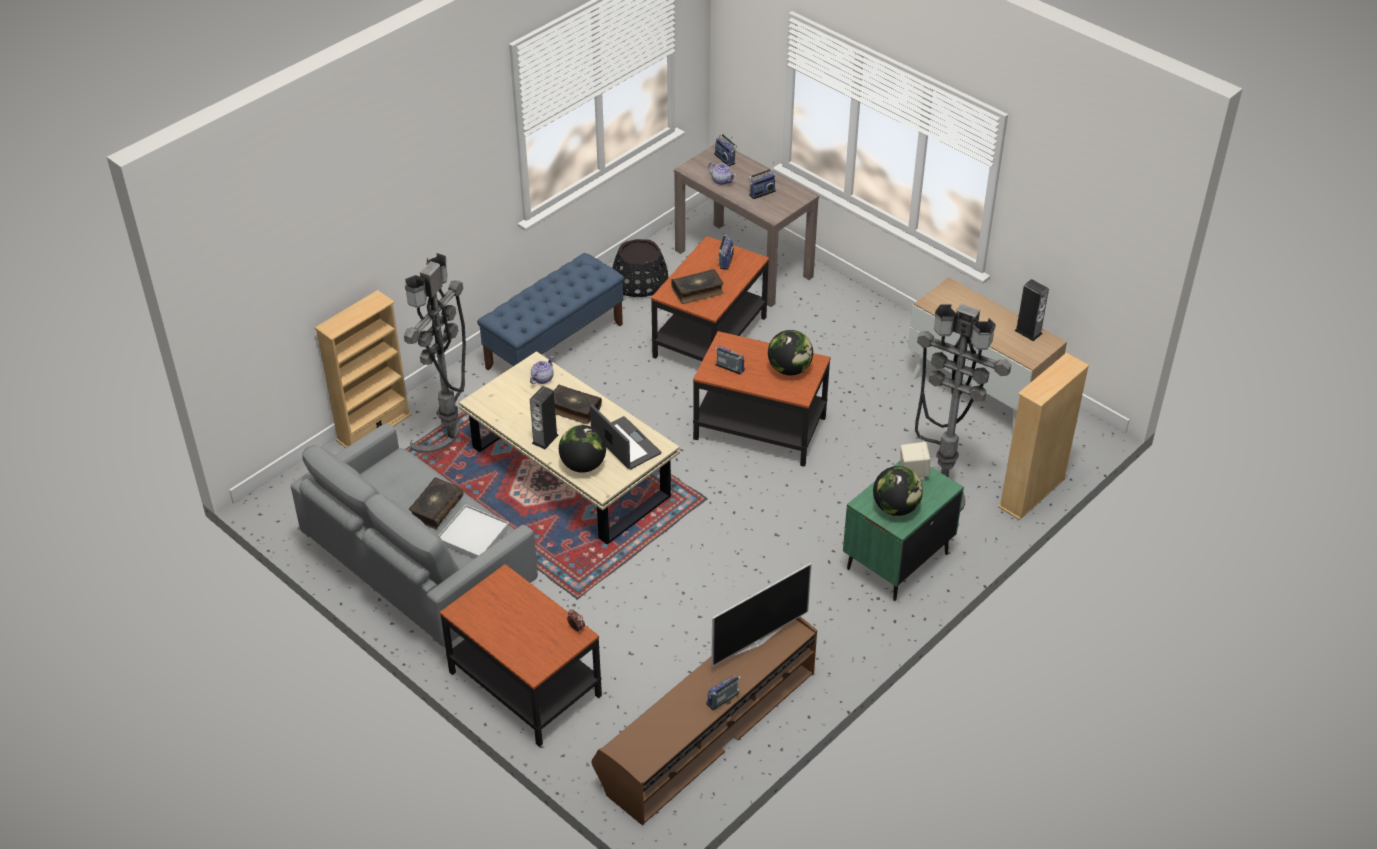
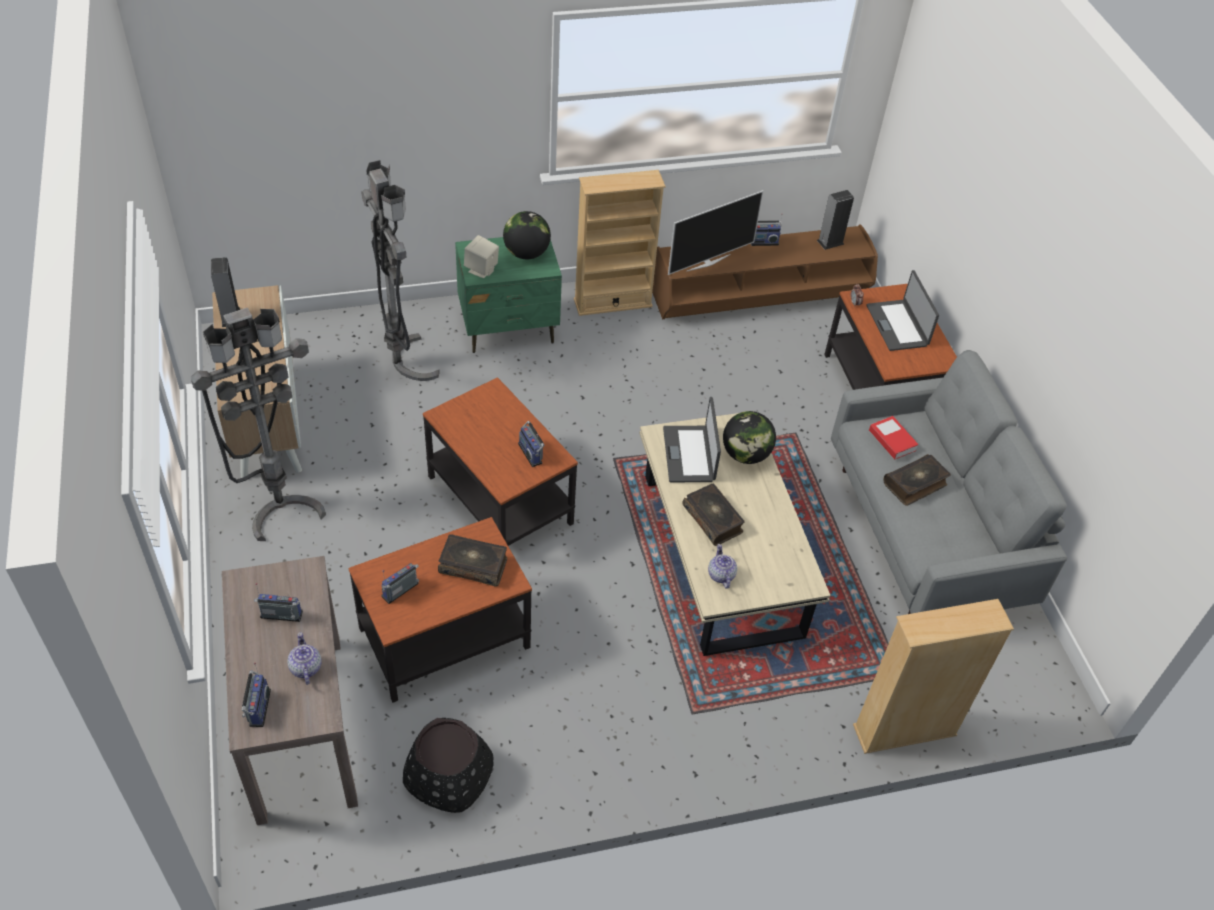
camera: 150 degrees left, 5 degrees up
grey floor lamp [404,253,466,453] -> grey floor lamp moved to [191,308,326,541]
white tray [438,504,509,559] -> book [869,416,919,460]
blue bench [477,253,624,370] -> none
teapot [530,356,554,384] -> teapot turned 105 degrees clockwise [708,544,737,589]
speaker [530,386,559,449] -> speaker moved to [817,190,854,250]
television [711,563,812,667] -> television turned 150 degrees clockwise [668,190,763,275]
globe [768,330,813,375] -> none
beige bookcase [998,353,1089,520] -> beige bookcase moved to [574,170,666,316]
none -> laptop [867,270,939,351]

